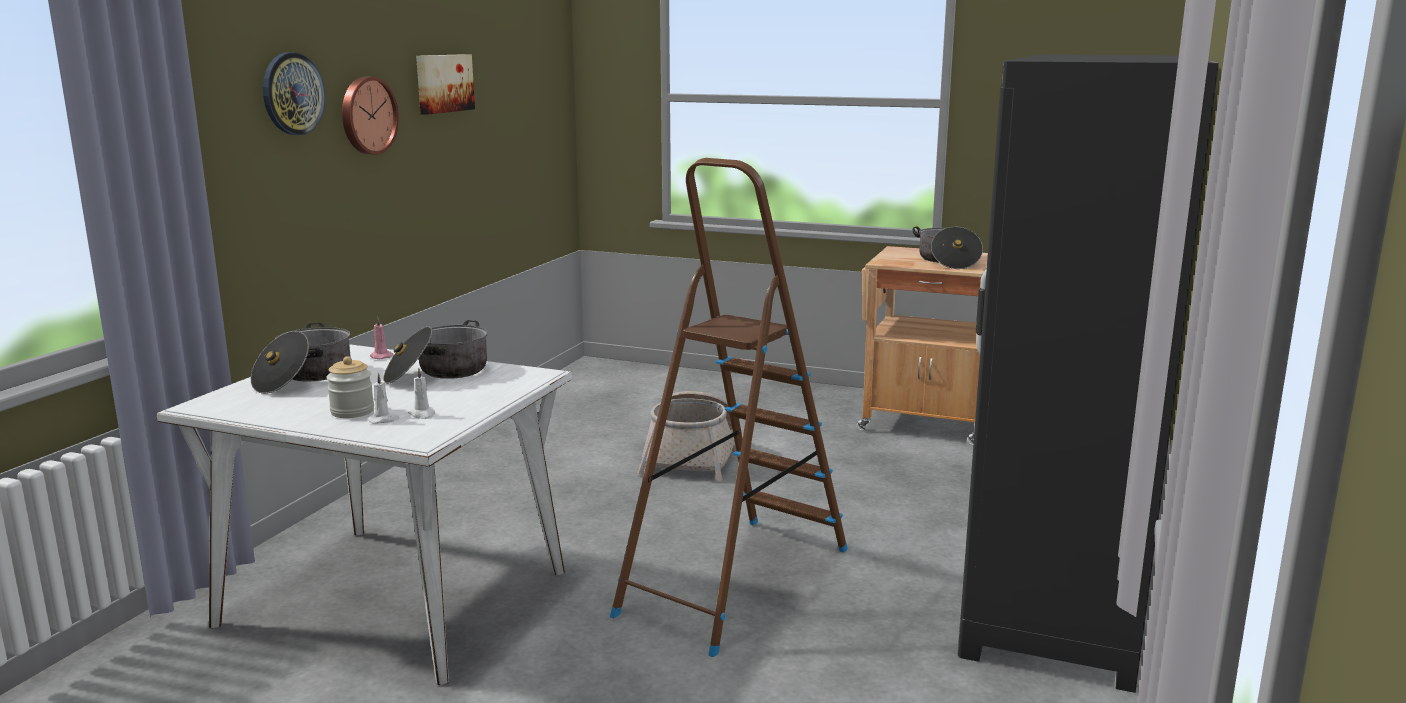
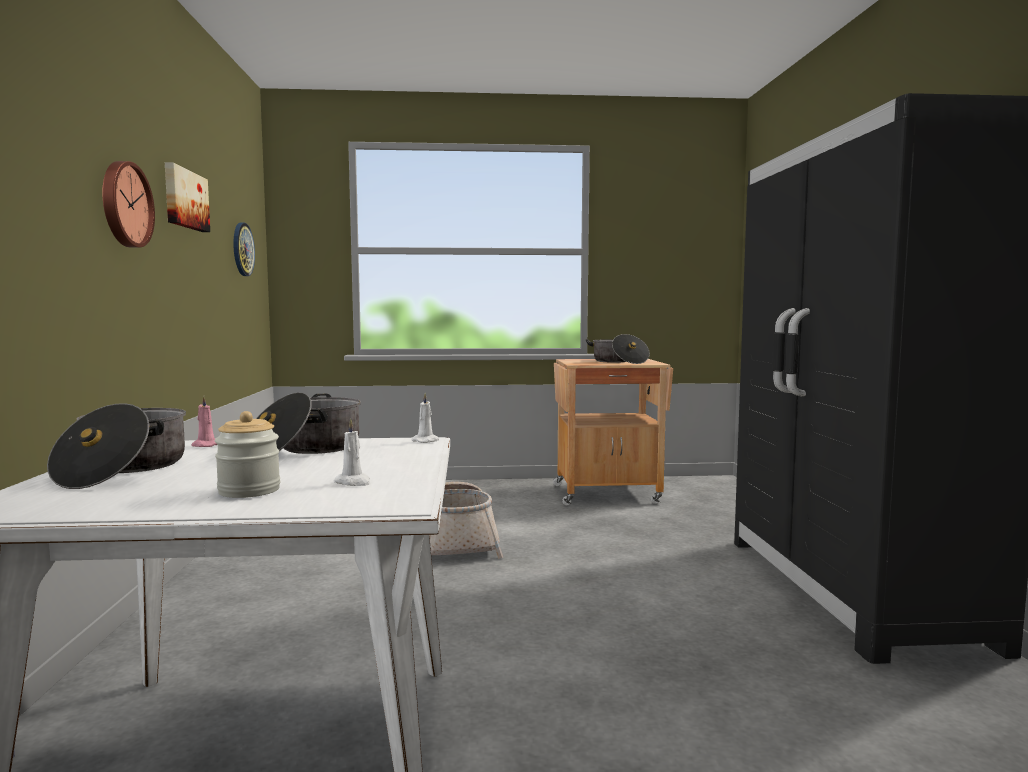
camera: 25 degrees left, 10 degrees down
wall clock [263,52,325,135] -> wall clock moved to [233,222,255,276]
white candle [368,373,400,423] -> white candle moved to [412,393,439,443]
brown step ladder [610,158,848,657] -> none

